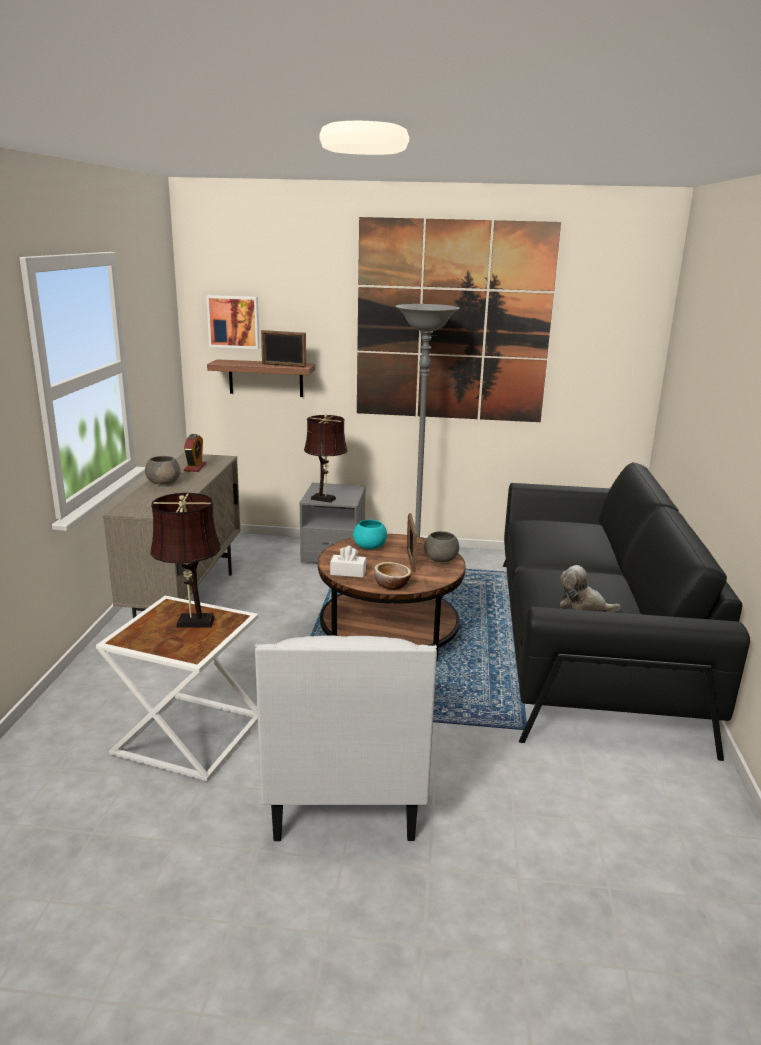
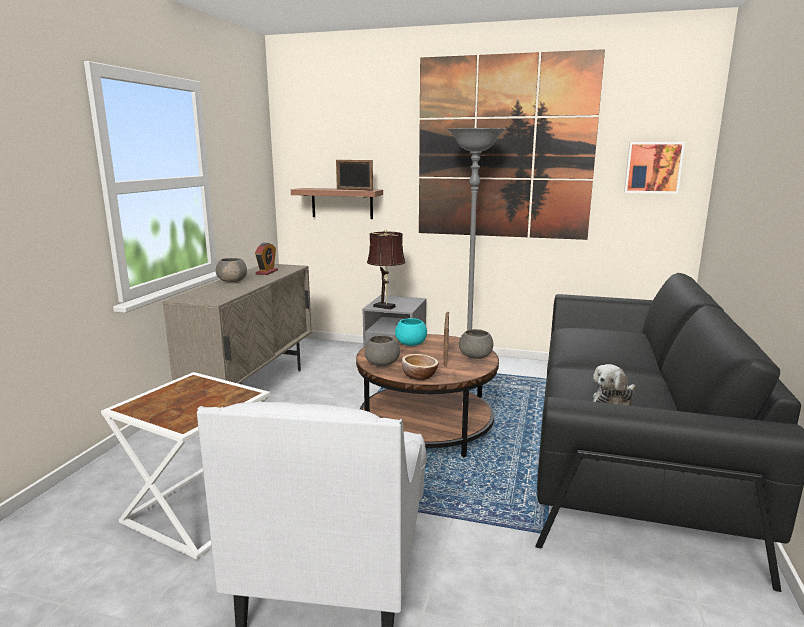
camera: 10 degrees right, 5 degrees down
brown table lamp [150,493,221,628] -> none
picture [206,295,260,349] -> picture moved to [624,142,685,194]
white tissue box [330,546,366,578] -> grey bowl [364,335,400,366]
plush toy [560,565,621,612] -> plush toy turned 75 degrees counterclockwise [593,364,636,406]

